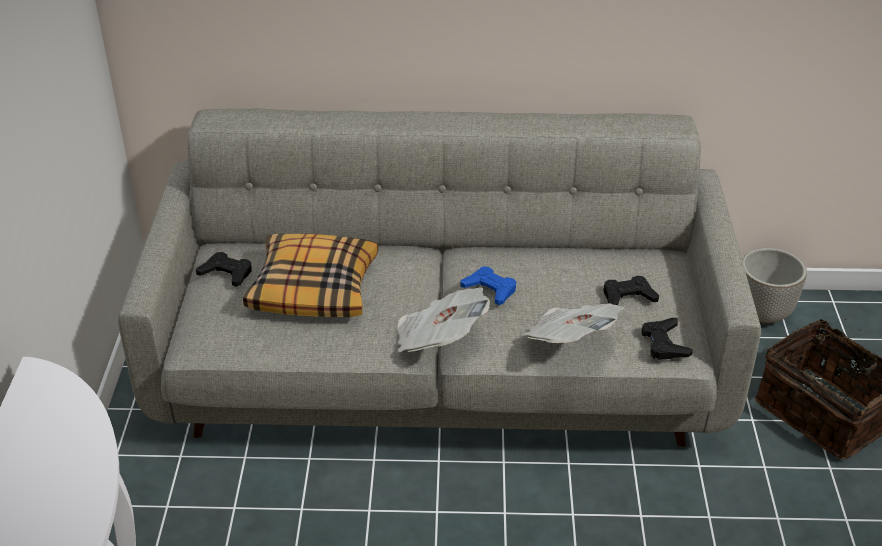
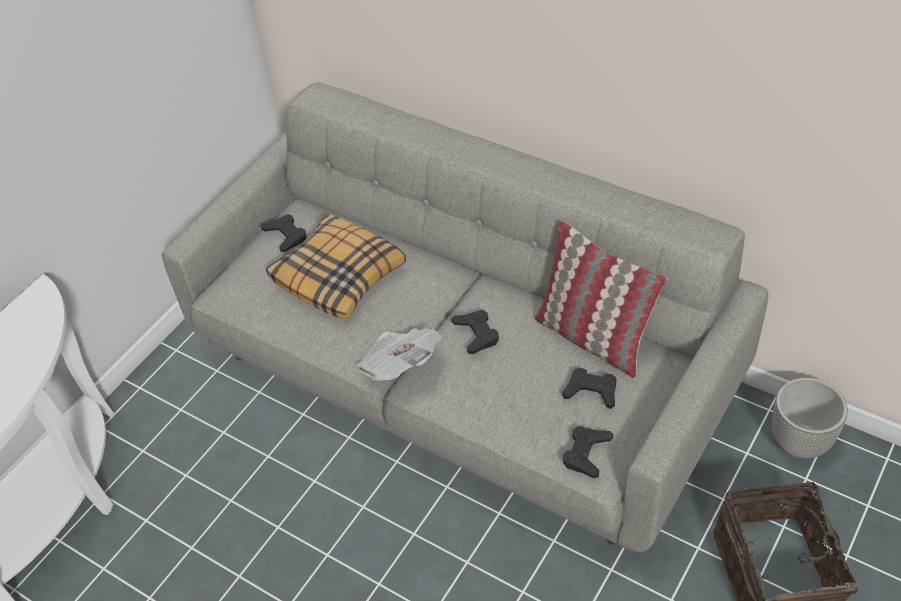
camera: 35 degrees right, 10 degrees up
blue game controller [460,266,516,305] -> black game controller [451,310,499,354]
newspaper [523,303,625,343] -> none
none -> pillow [535,221,666,378]

